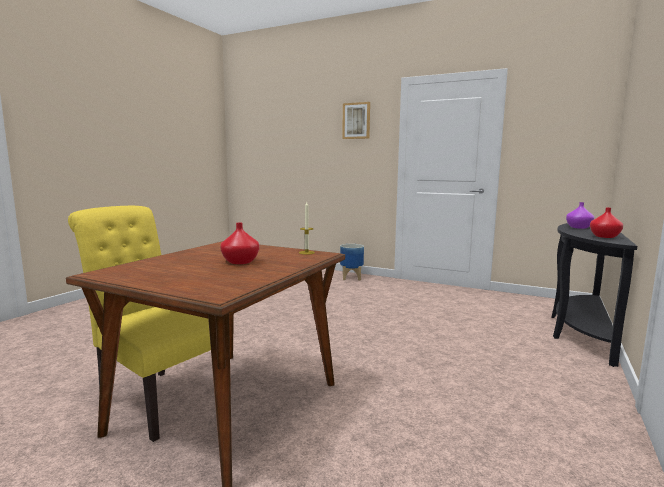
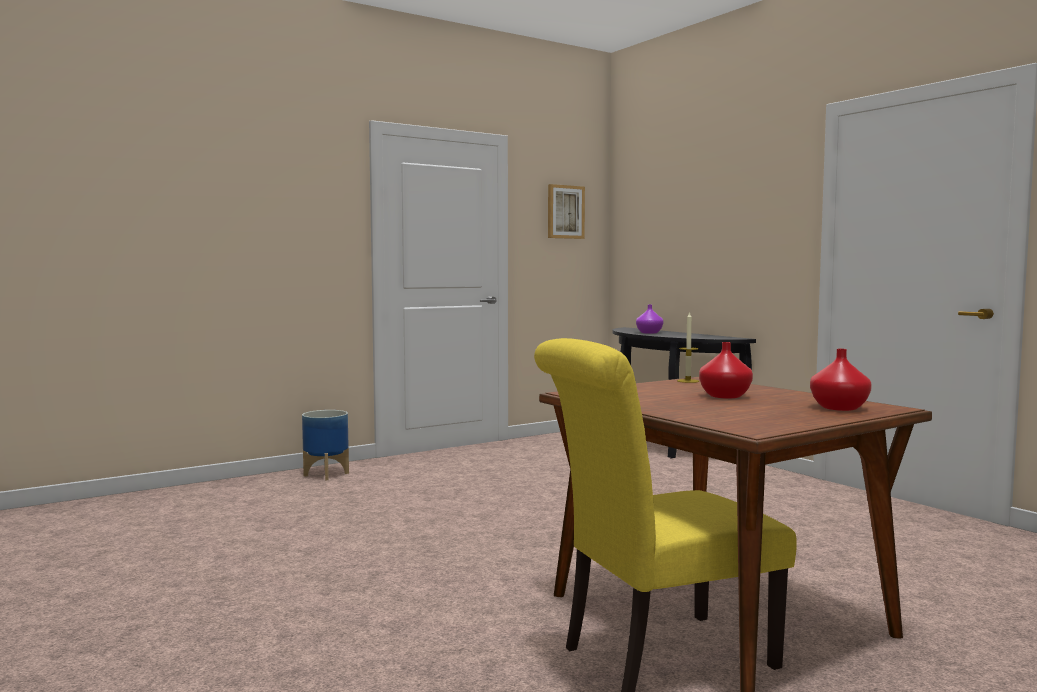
camera: 60 degrees left, 5 degrees down
picture [342,102,370,139] -> picture moved to [548,184,585,239]
red vase [590,208,623,238] -> red vase moved to [810,349,872,411]

